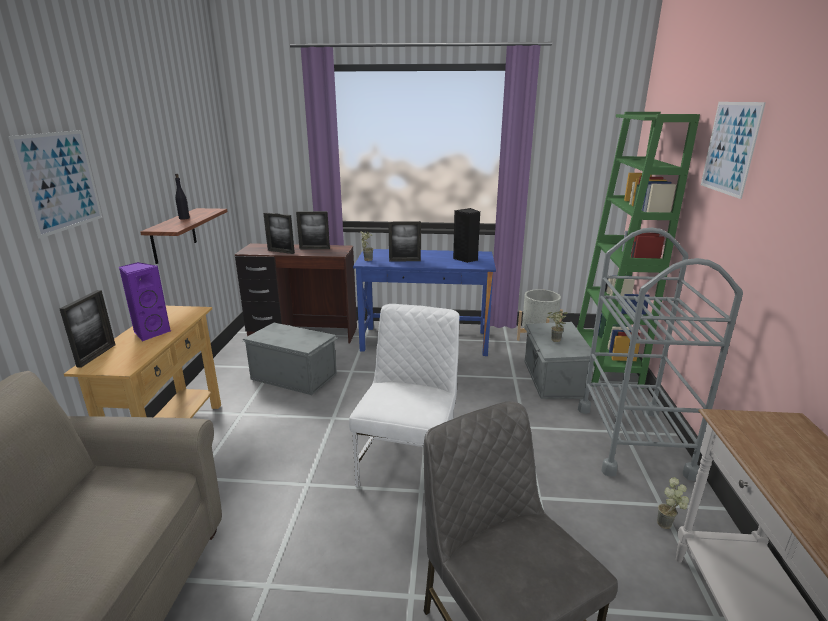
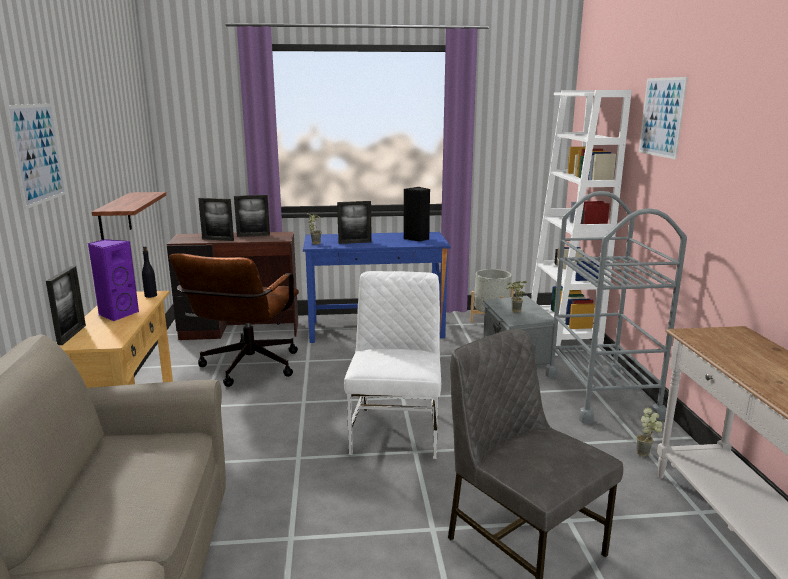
camera: 10 degrees left, 5 degrees down
black bottle [175,174,190,220] -> black bottle moved to [142,247,157,298]
grey storage box [243,323,338,395] -> brown office chair [169,253,299,387]
green bookcase [577,112,700,387] -> white bookcase [531,90,632,356]

